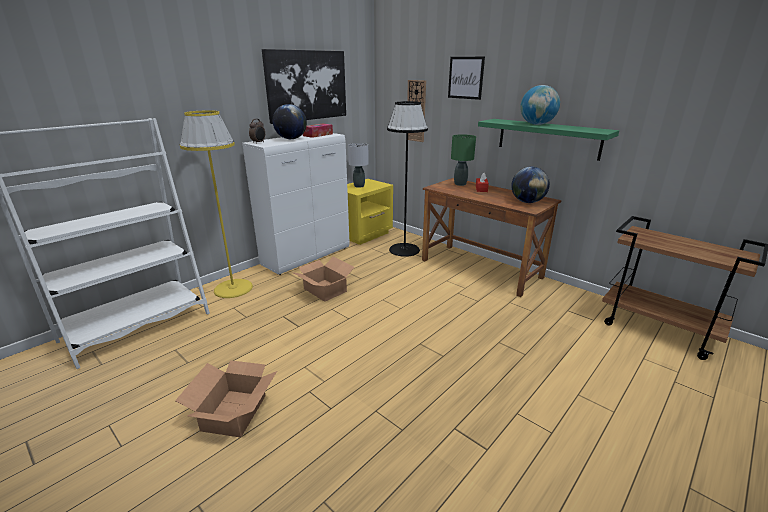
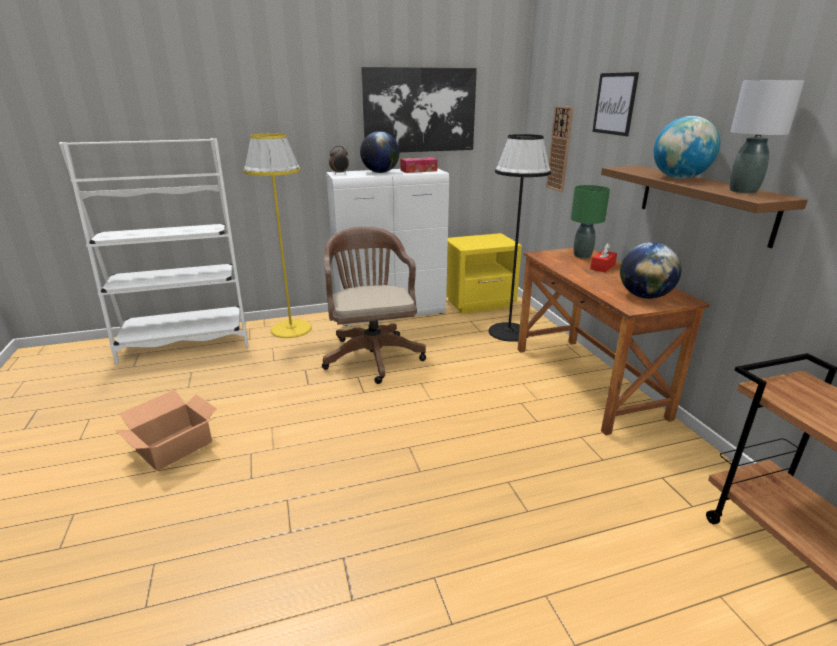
camera: 30 degrees right, 0 degrees up
cardboard box [292,257,355,302] -> brown office chair [322,227,426,384]
grey table lamp [348,143,369,188] -> grey table lamp moved to [729,80,805,193]
green shelf [478,119,619,161] -> brown shelf [601,166,808,248]

